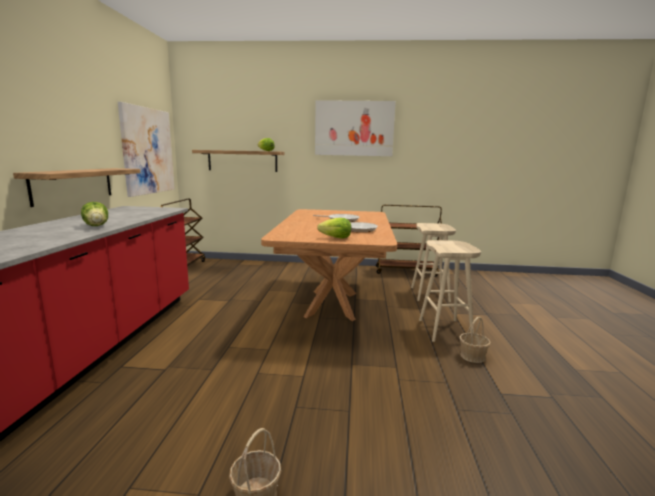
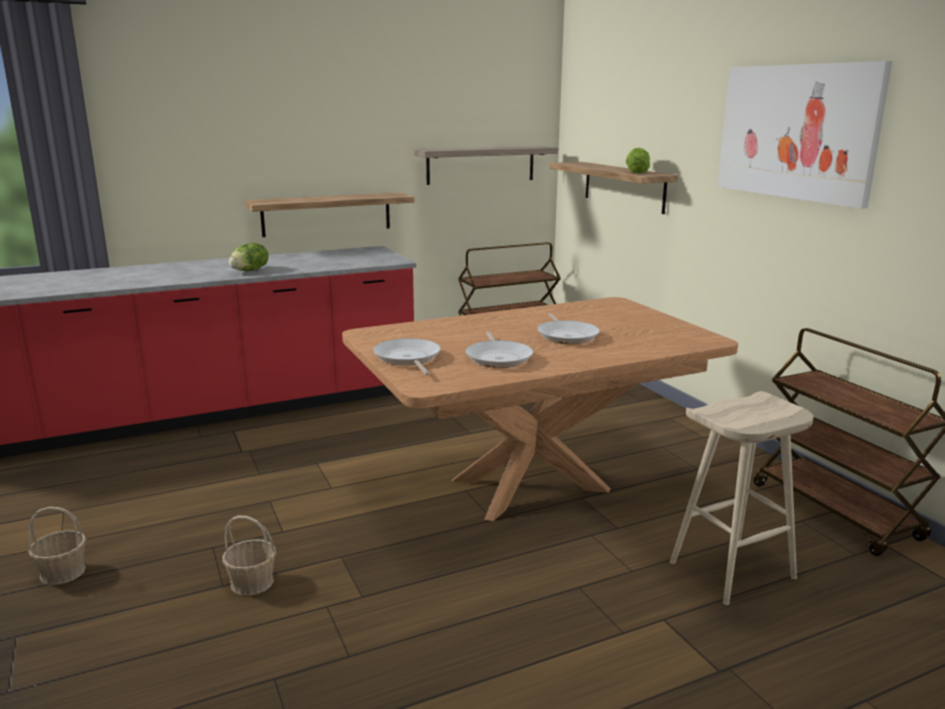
camera: 60 degrees right, 5 degrees up
picture [118,102,175,197] -> shelf [414,146,558,185]
lettuce [317,218,351,239] -> frying pan [373,338,441,376]
beige stool [419,240,481,342] -> none
basket [459,317,491,363] -> basket moved to [222,516,276,596]

